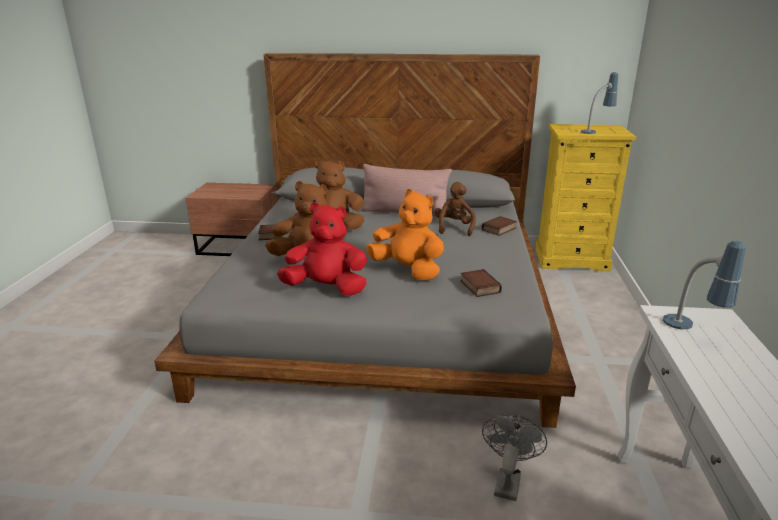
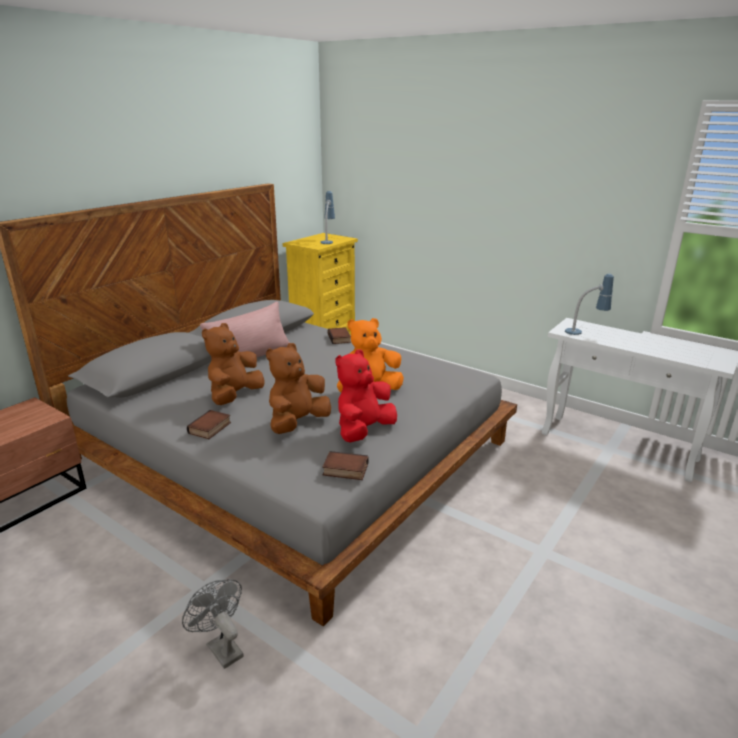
camera: 60 degrees left, 0 degrees up
brown plush toy [435,182,476,236] -> none
book [460,269,502,297] -> book moved to [322,451,369,480]
grey fan [482,414,547,501] -> grey fan moved to [182,579,244,669]

